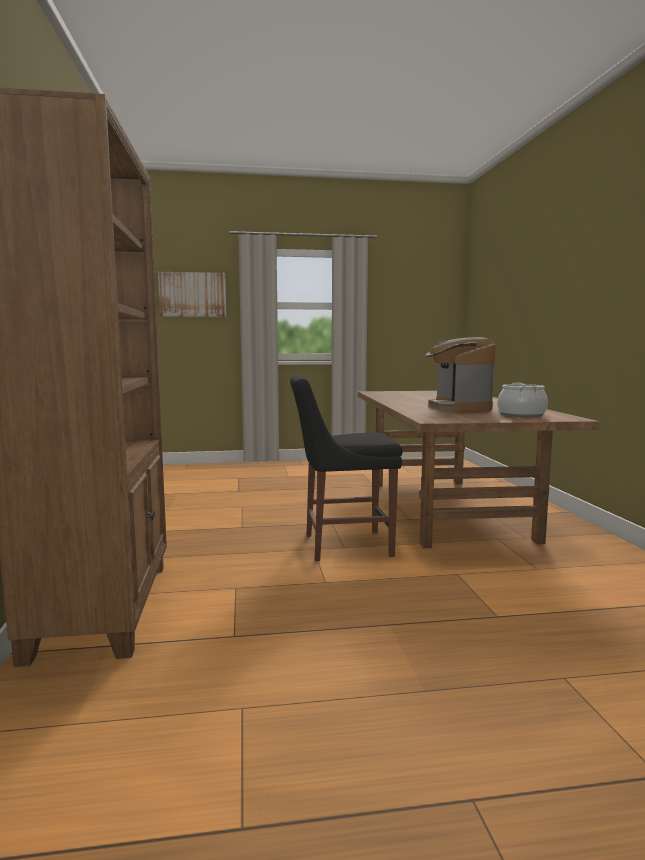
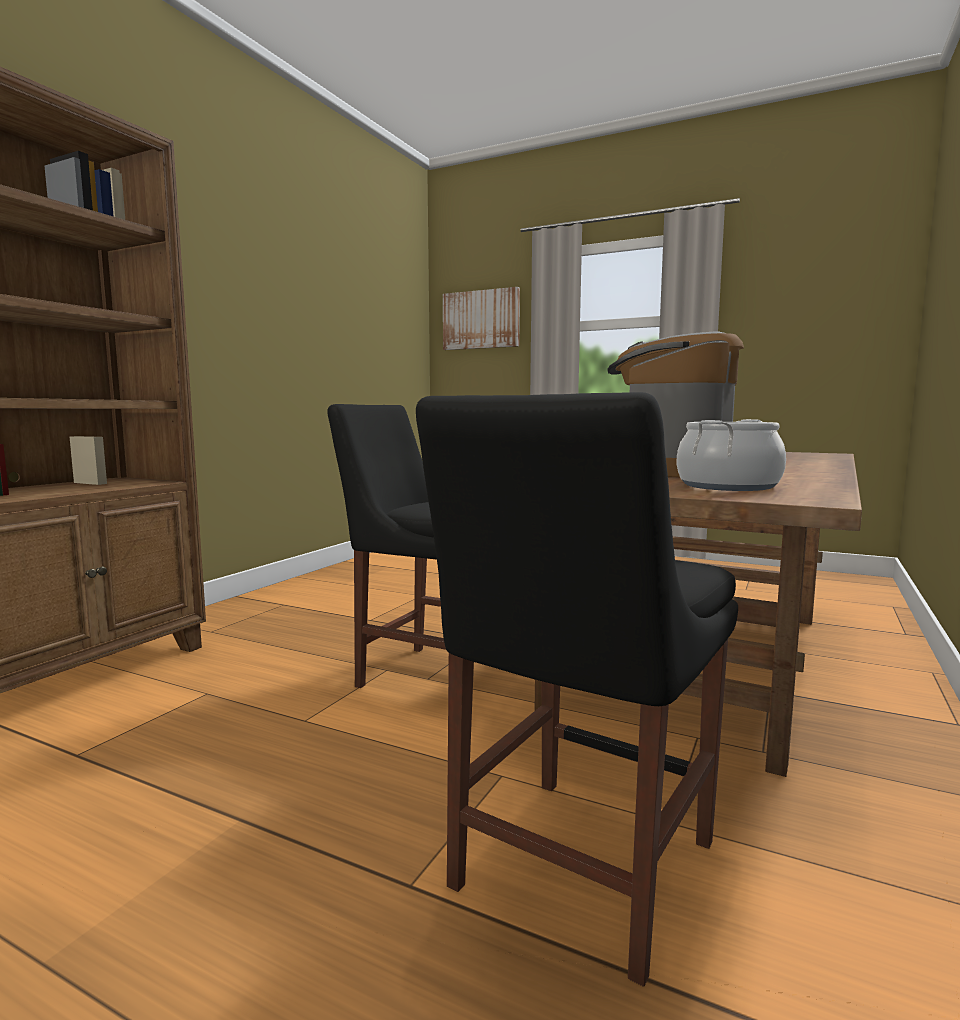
camera: 35 degrees right, 0 degrees up
none -> black chair [416,392,738,987]

